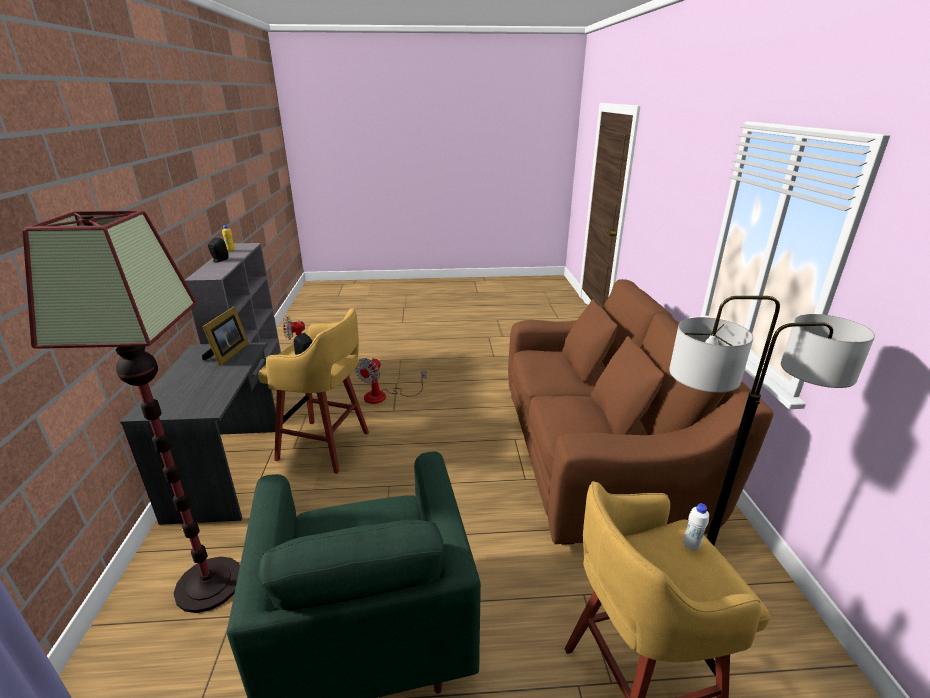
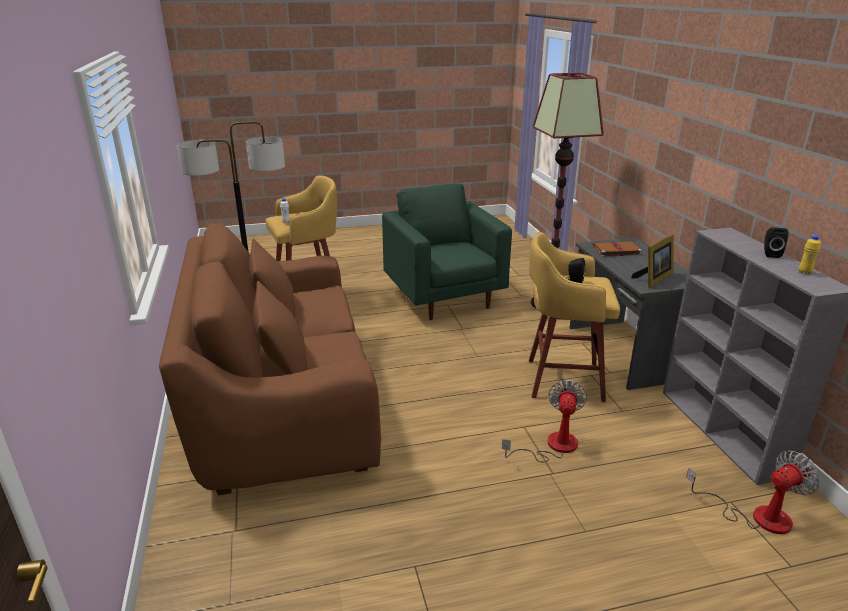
camera: 170 degrees right, 0 degrees up
picture frame [202,306,249,366] -> picture frame turned 135 degrees counterclockwise [631,234,674,288]
none -> brown book [593,241,642,257]

